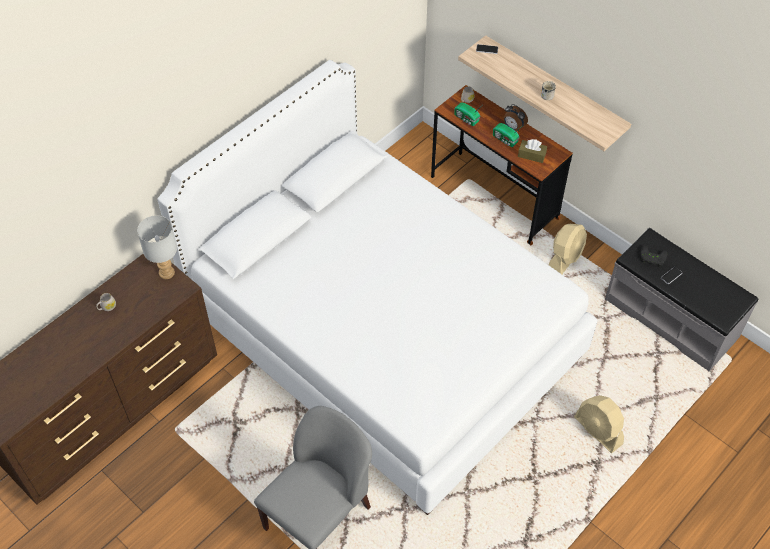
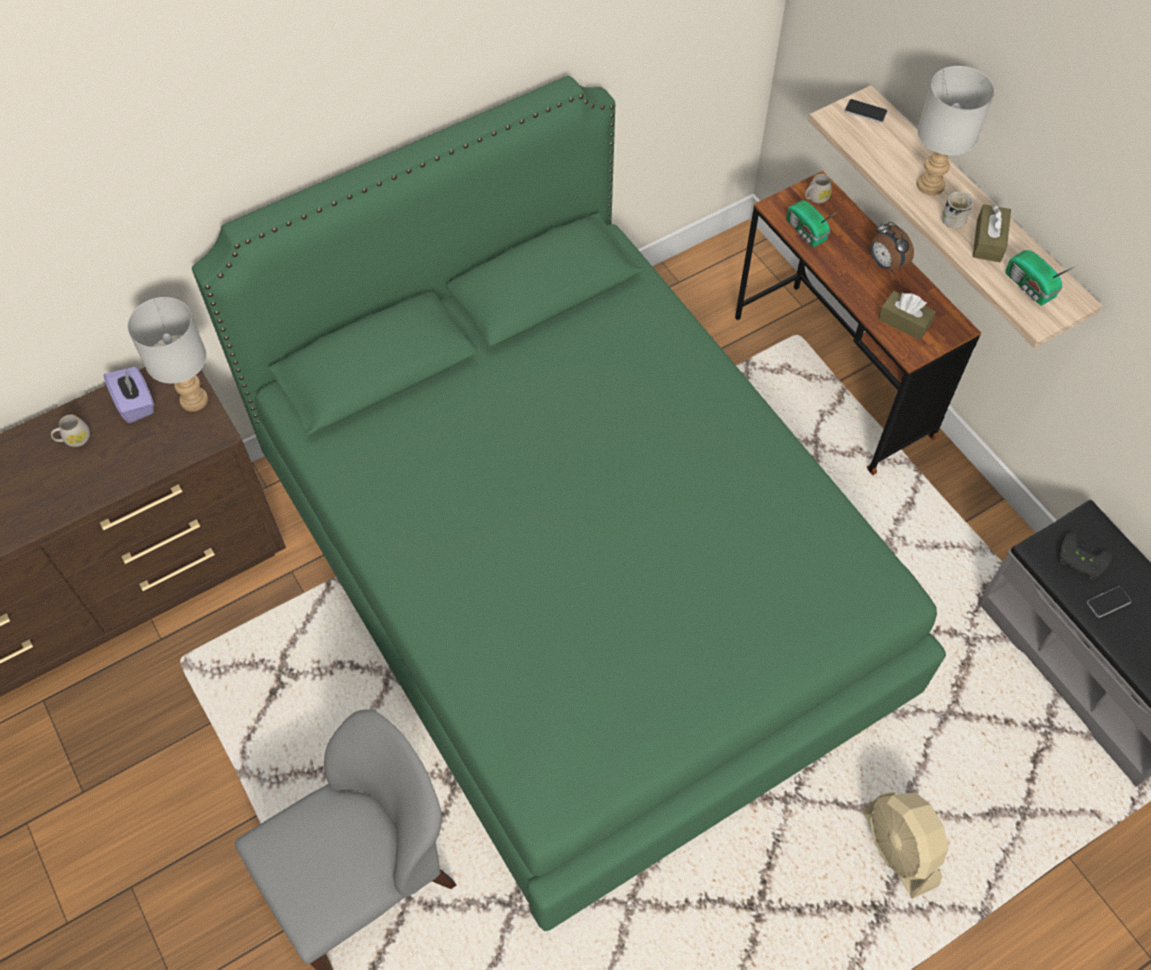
camera: 15 degrees right, 5 degrees up
white bed [157,60,598,515] -> green bed [192,76,946,931]
radio [493,123,522,147] -> radio moved to [1005,250,1078,305]
beige fan [549,224,587,274] -> none
none -> purple tissue box [103,367,154,423]
none -> grey table lamp [917,66,995,195]
none -> brown tissue box [973,204,1011,262]

